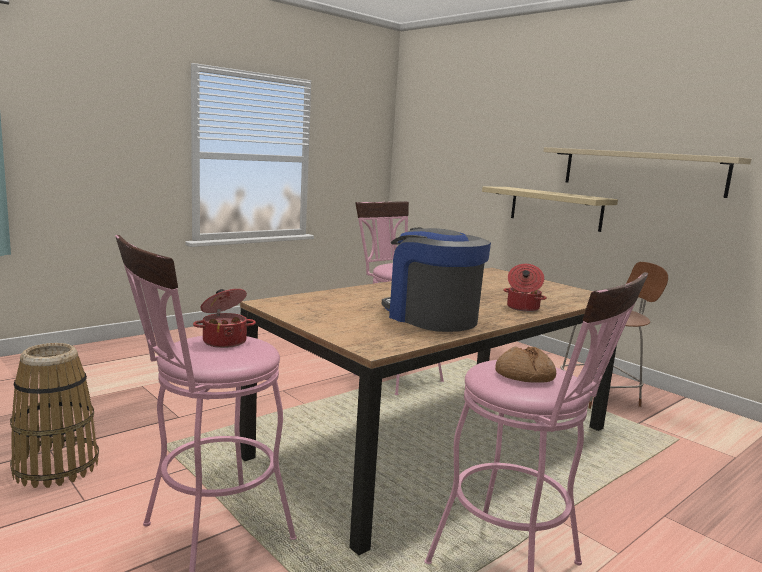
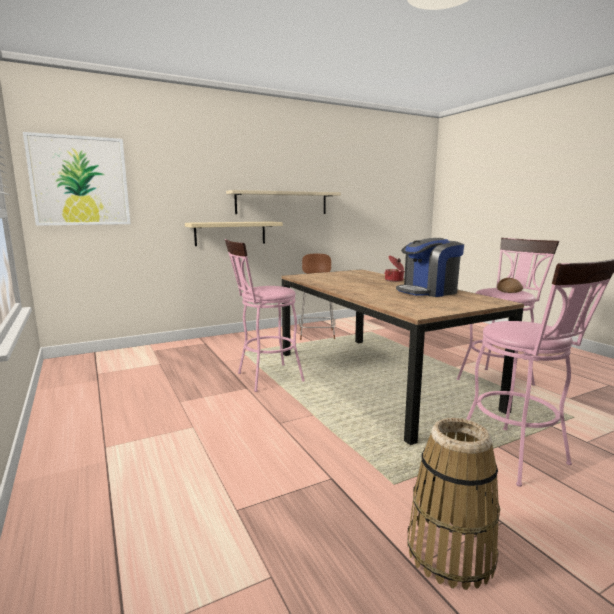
camera: 75 degrees left, 0 degrees up
cooking pot [193,289,256,348] -> none
none -> picture [23,132,131,226]

